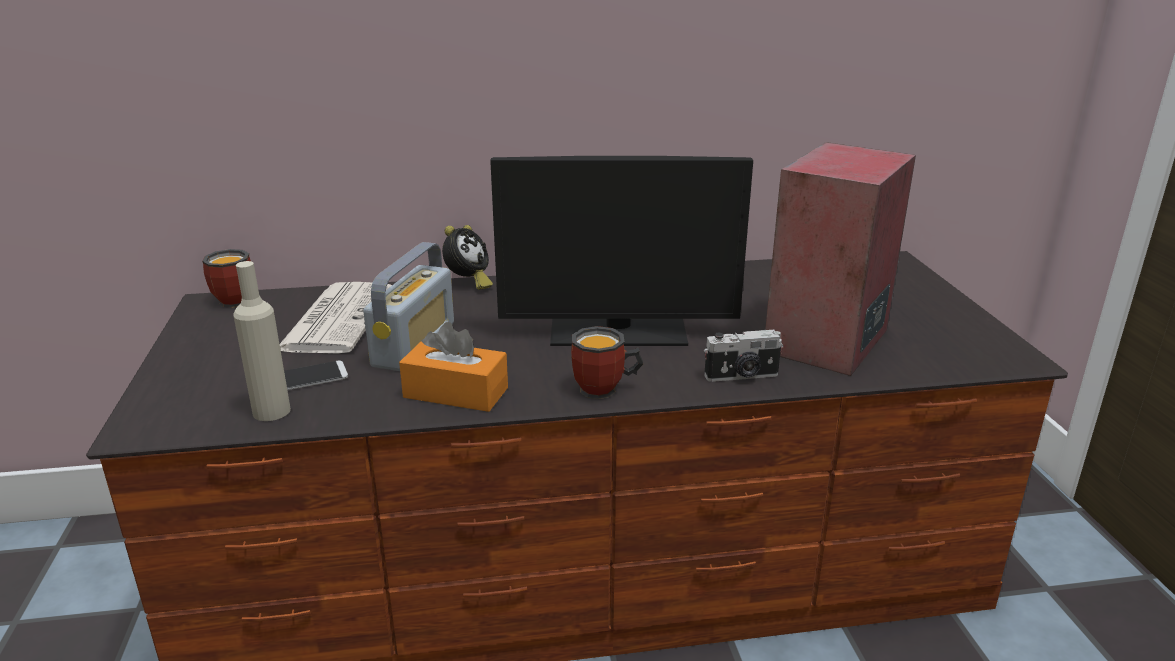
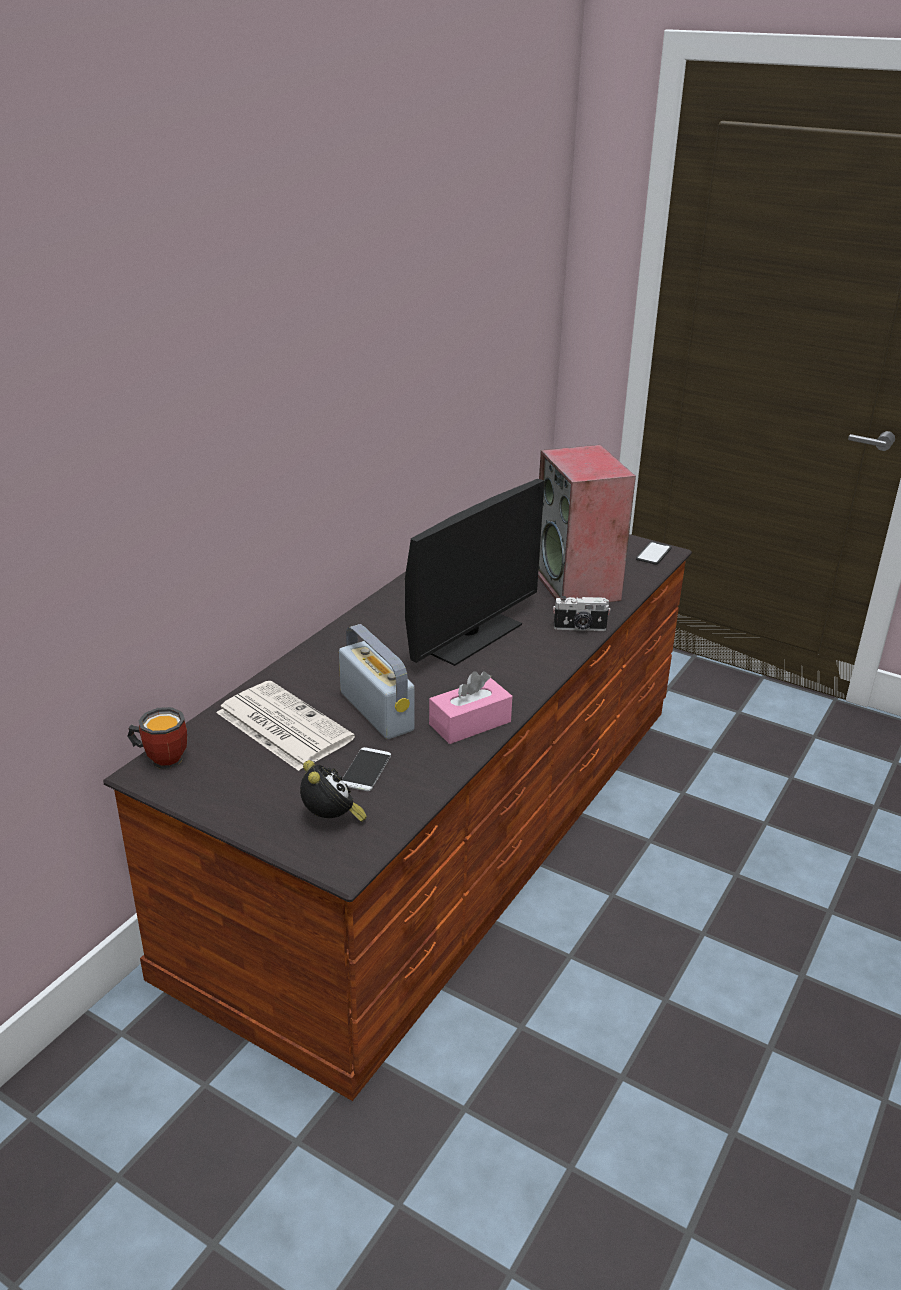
camera: 50 degrees left, 5 degrees up
beige bottle [233,261,291,421] -> none
orange tissue box [399,322,508,412] -> pink tissue box [429,671,512,744]
alarm clock [442,225,493,290] -> alarm clock moved to [300,760,367,822]
mug [571,326,643,399] -> none
camera [704,330,783,382] -> camera turned 60 degrees clockwise [553,596,611,631]
none -> phone [636,541,672,565]

